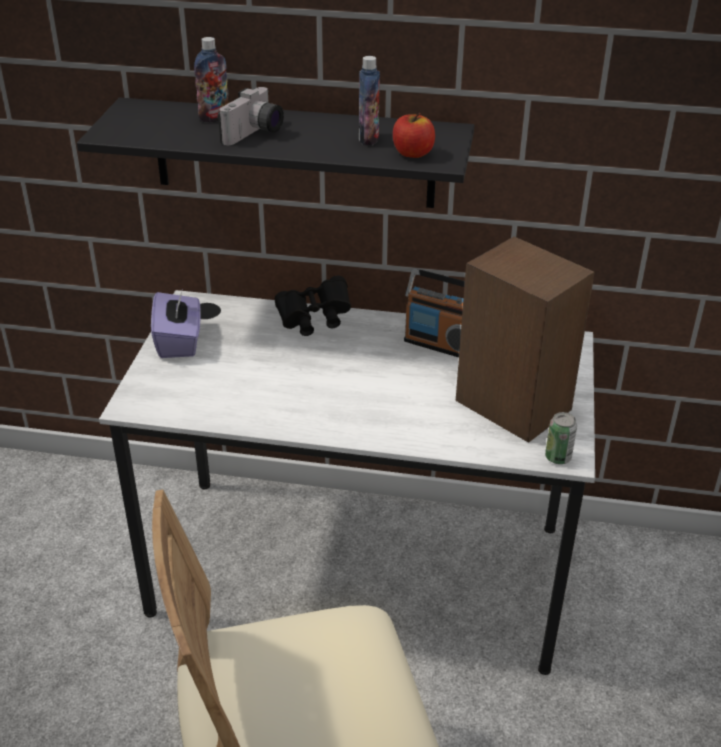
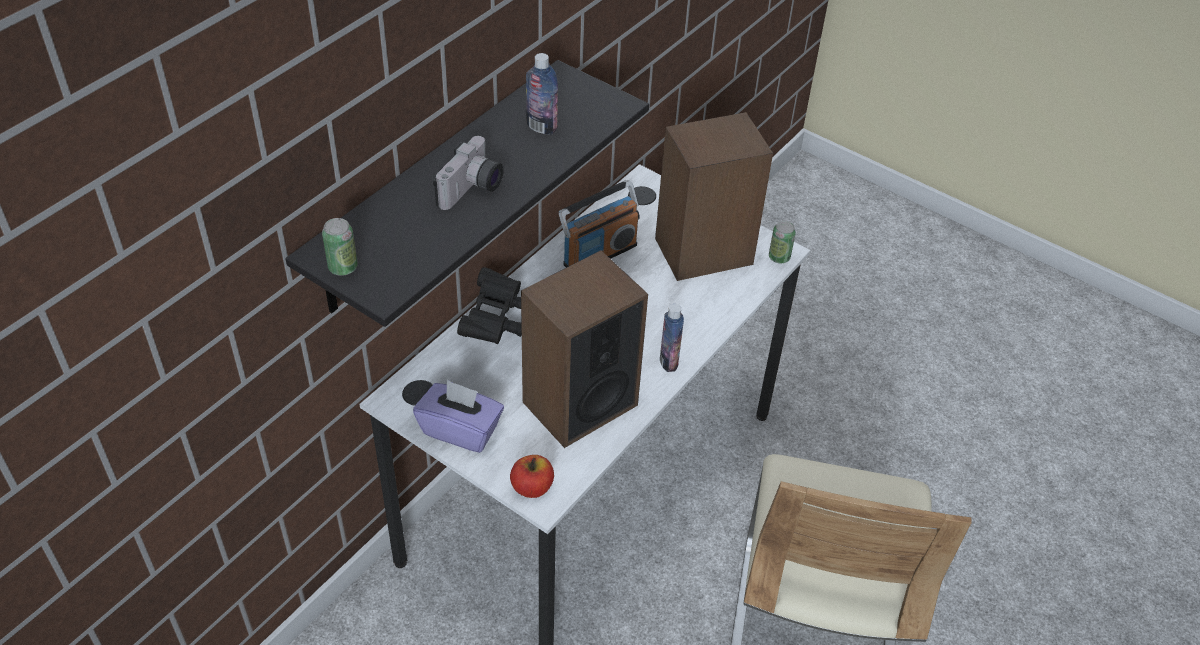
camera: 65 degrees left, 10 degrees up
bottle [194,37,229,122] -> bottle moved to [660,304,684,372]
camera [217,87,284,145] -> camera turned 60 degrees clockwise [433,136,504,210]
apple [393,113,435,158] -> apple moved to [510,455,554,498]
none -> can [322,218,358,276]
none -> speaker [521,250,648,448]

